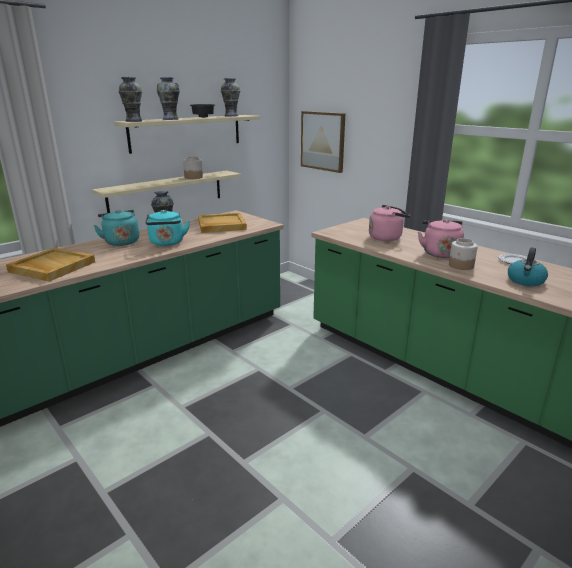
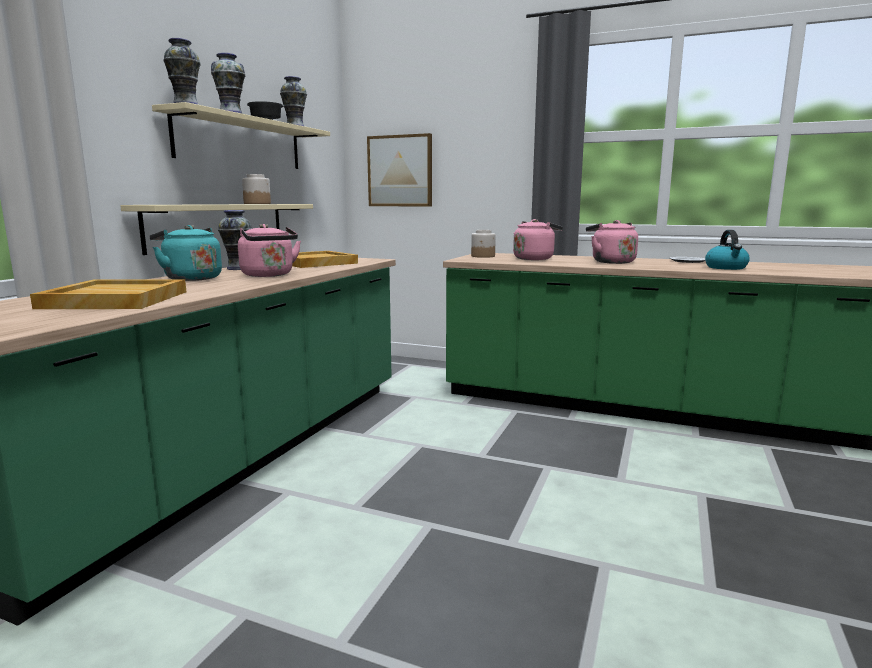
camera: 25 degrees left, 10 degrees down
turquoise kettle [145,210,190,246] -> pink kettle [238,224,301,277]
jar [449,238,478,270] -> jar moved to [471,230,496,258]

